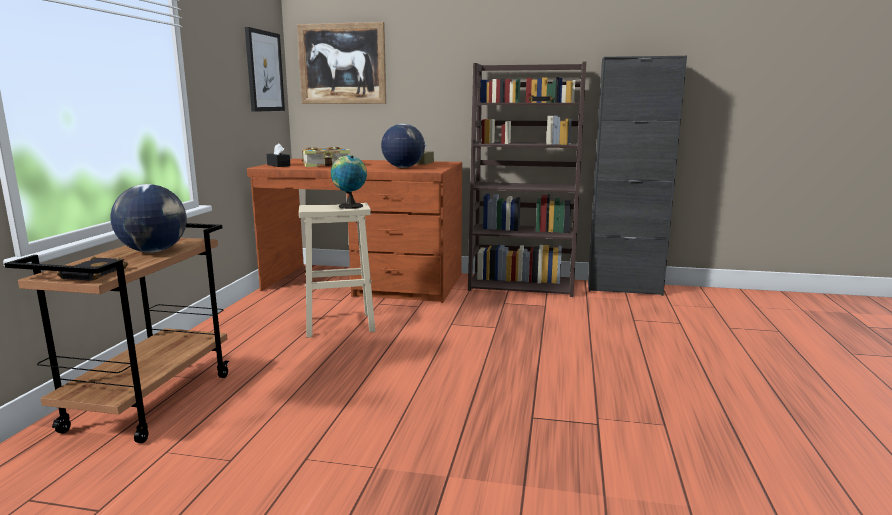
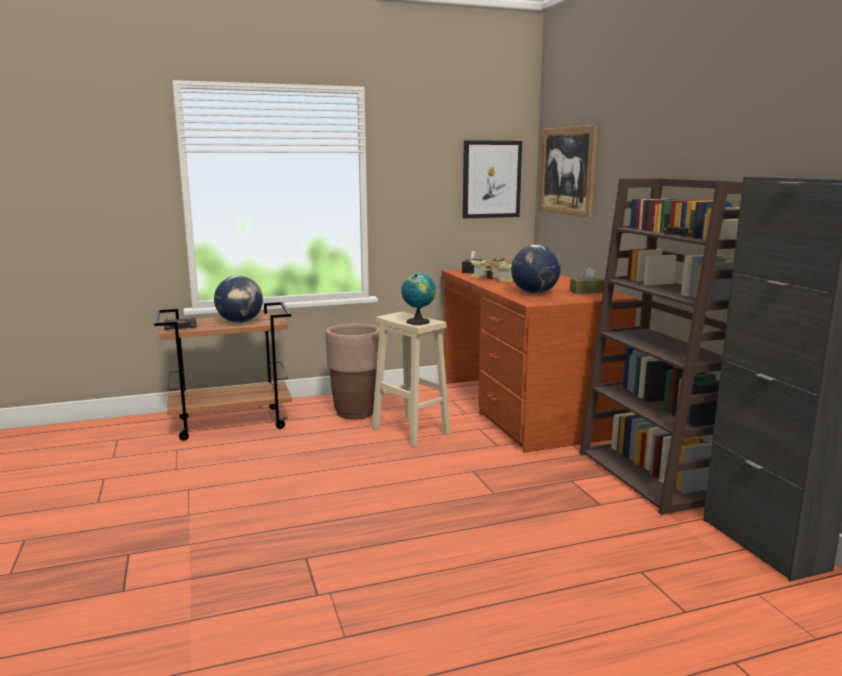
camera: 60 degrees right, 0 degrees up
none -> brown planter [326,323,380,420]

